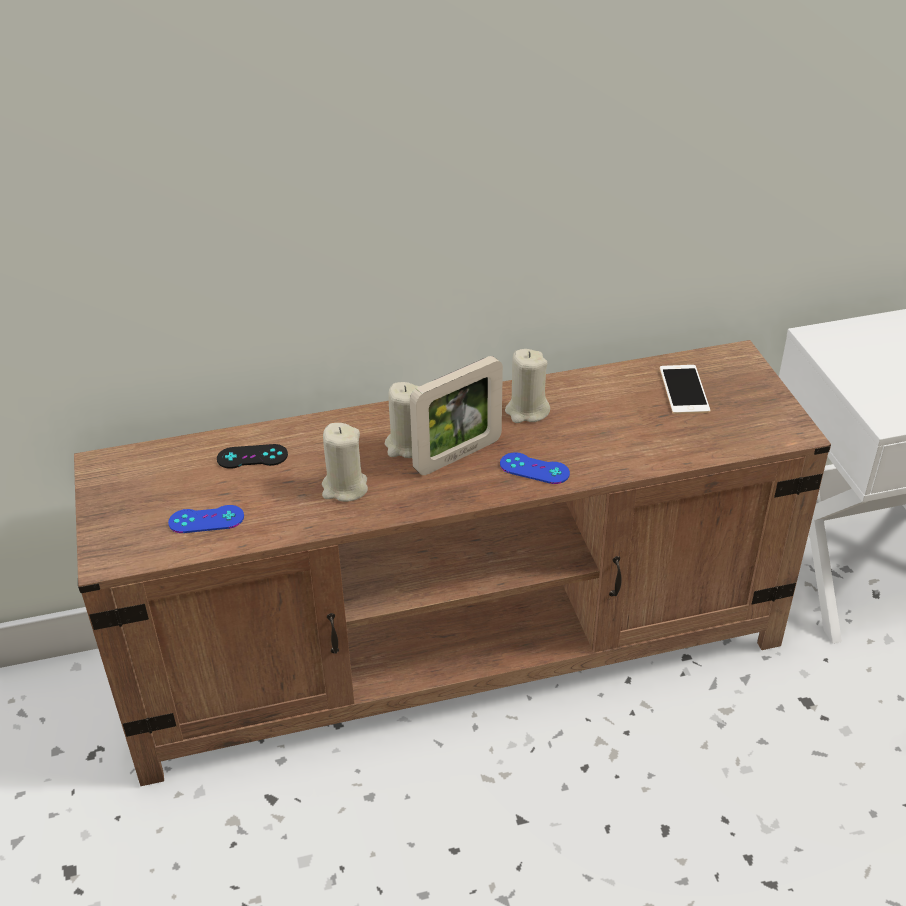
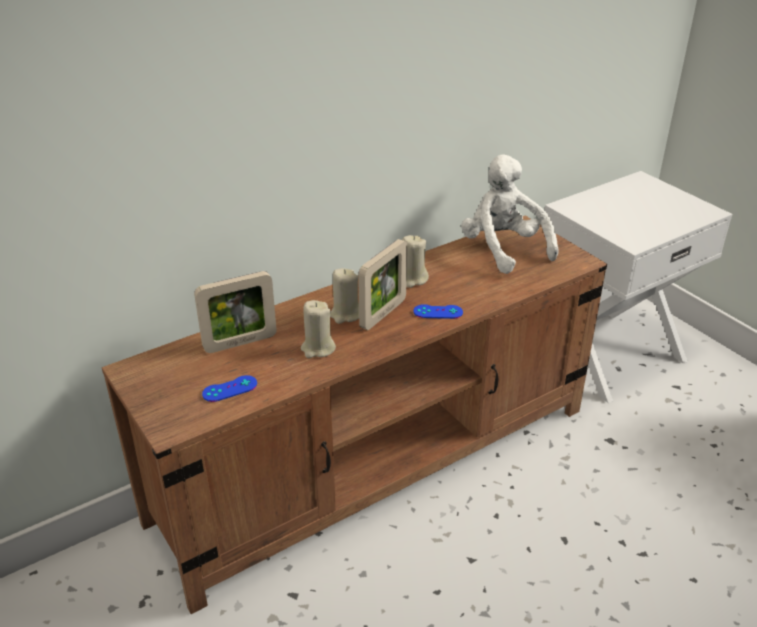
camera: 20 degrees left, 5 degrees down
black game controller [217,444,288,469] -> picture frame [194,271,277,353]
phone [660,365,710,414] -> white plush toy [461,154,559,274]

